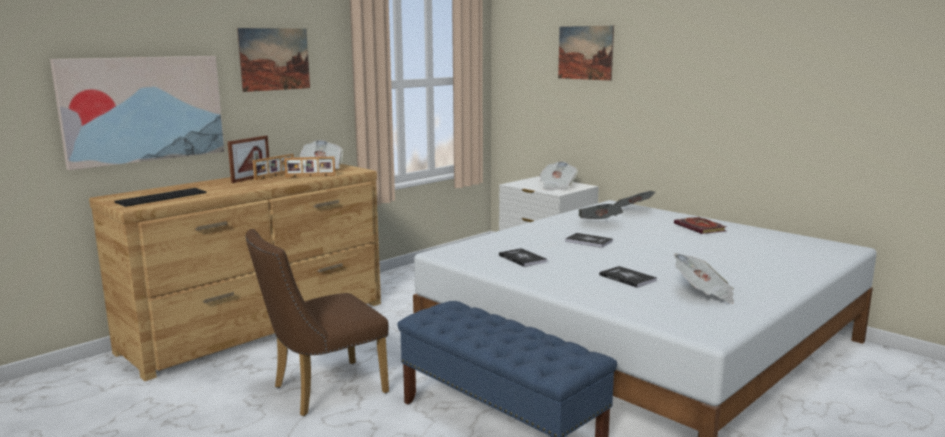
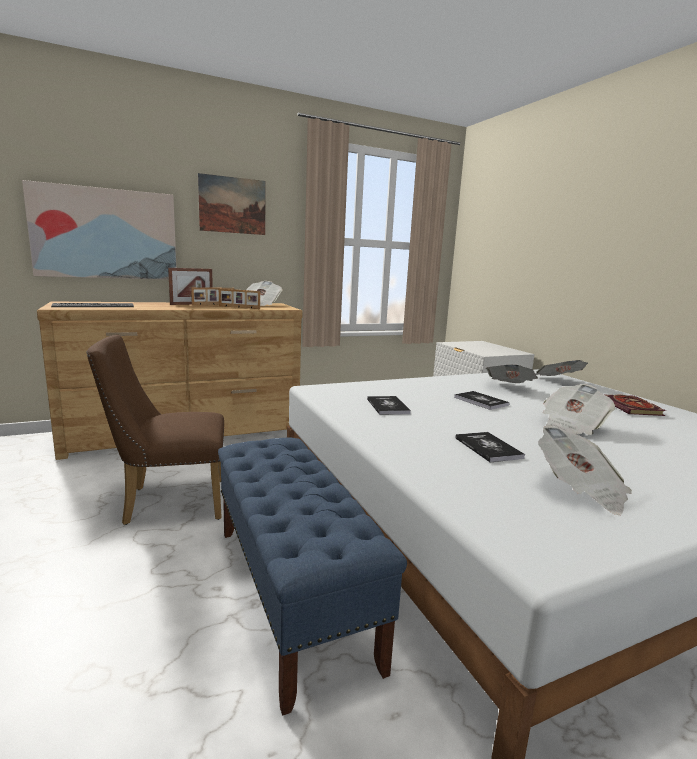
camera: 20 degrees right, 0 degrees up
newspaper [539,161,578,191] -> newspaper moved to [543,384,615,435]
picture [558,26,614,81] -> none

